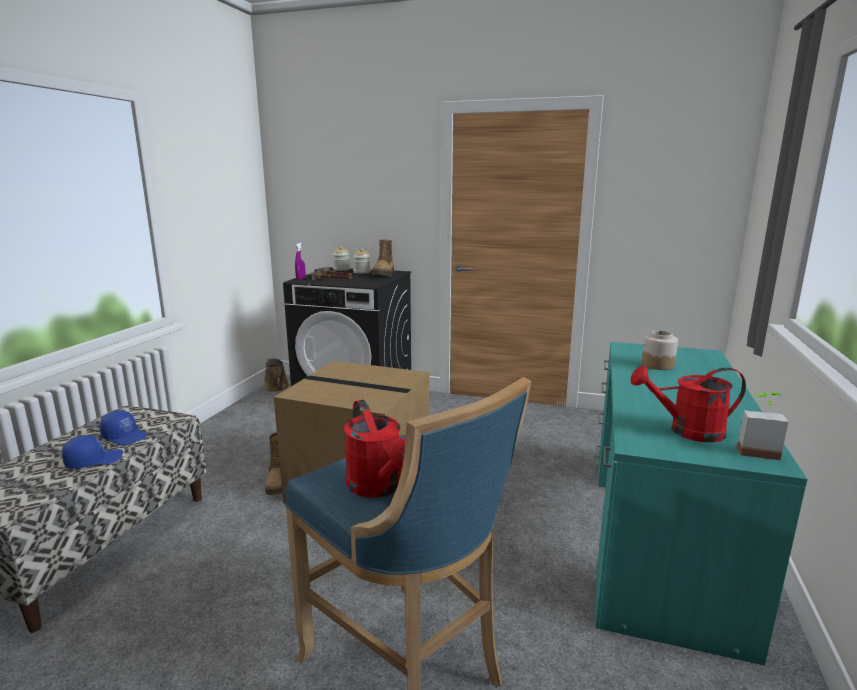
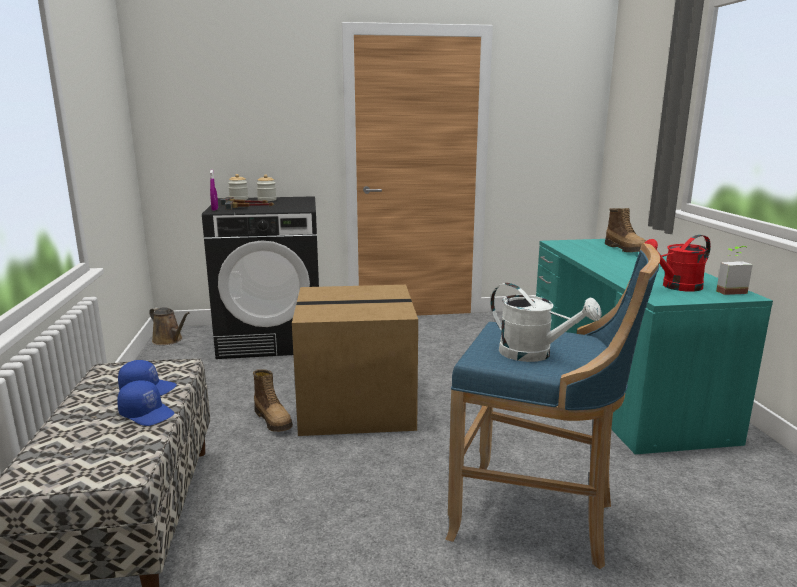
camera: 25 degrees left, 0 degrees up
blue cap [62,435,123,469] -> blue cap turned 90 degrees clockwise [117,380,175,426]
red watering can [344,400,405,498] -> white watering can [490,283,602,362]
boot [372,239,394,276] -> boot moved to [605,208,646,252]
jar [642,330,678,370] -> none

